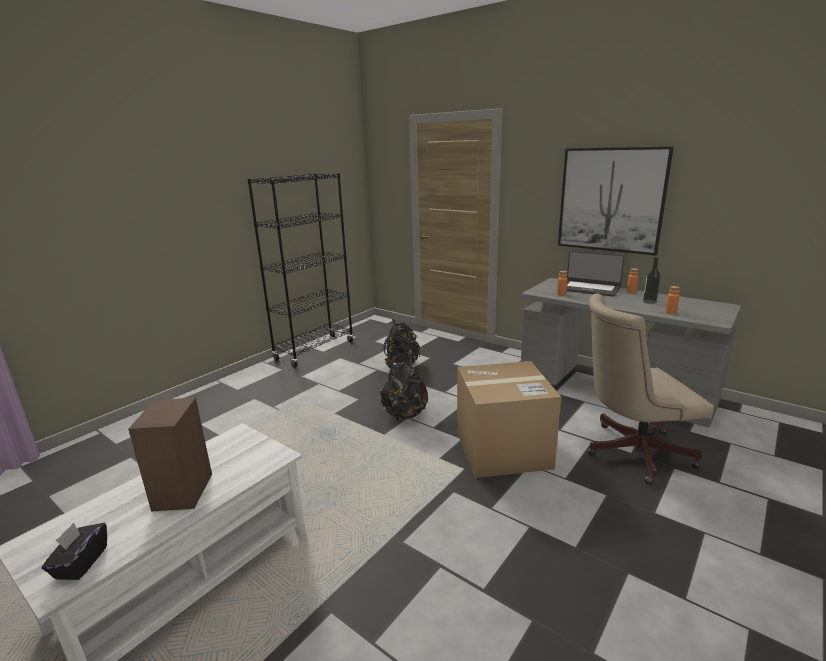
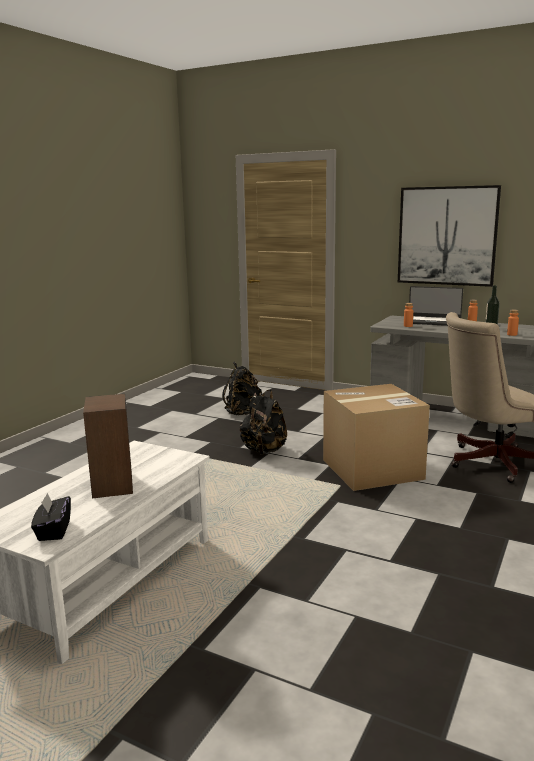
camera: 10 degrees left, 5 degrees down
black bookcase [247,173,353,367] -> none

